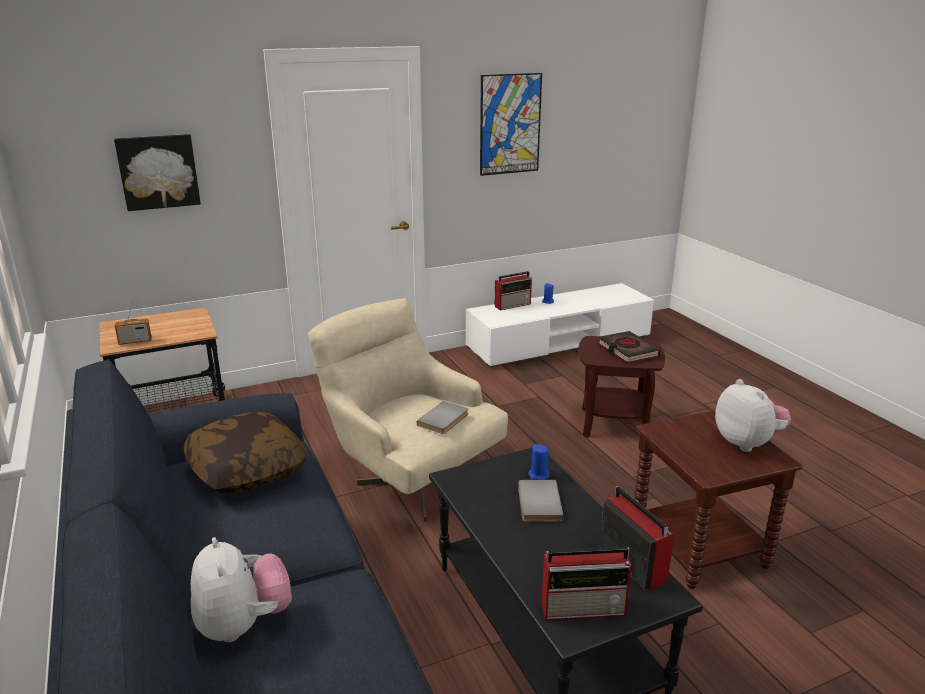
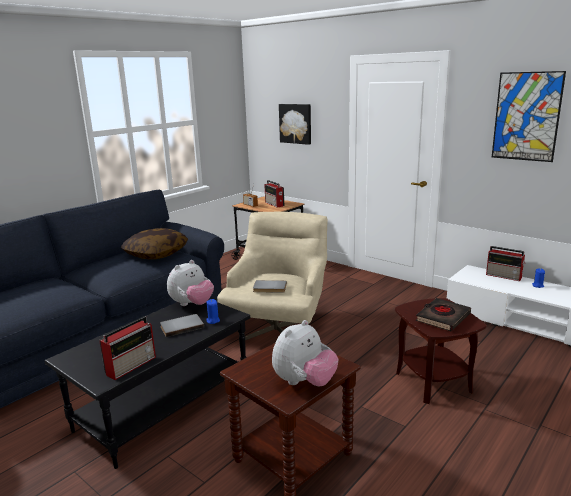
camera: 65 degrees right, 5 degrees down
plush toy [191,537,292,642] -> plush toy moved to [167,260,214,306]
radio [541,547,632,621] -> radio moved to [264,180,284,207]

